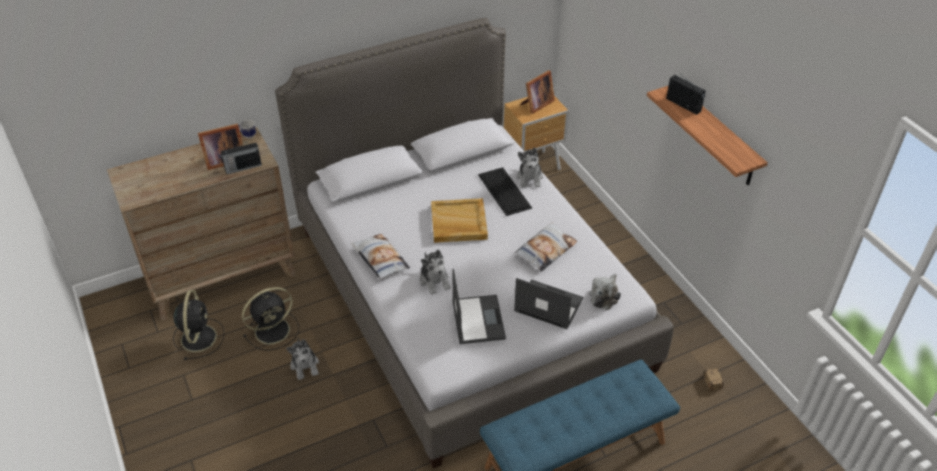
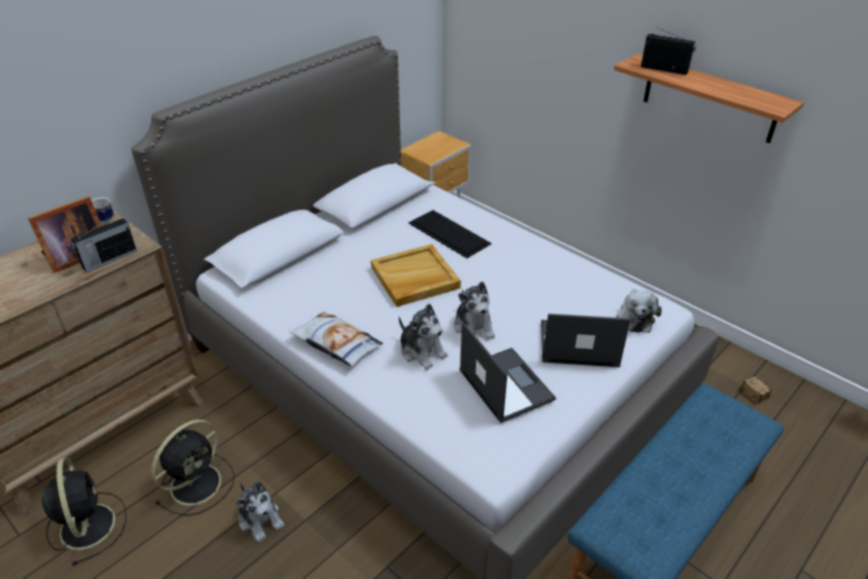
camera: 20 degrees left, 5 degrees down
pillow [515,222,577,272] -> none
plush toy [517,147,543,188] -> plush toy moved to [454,282,495,340]
picture frame [521,70,555,114] -> none

